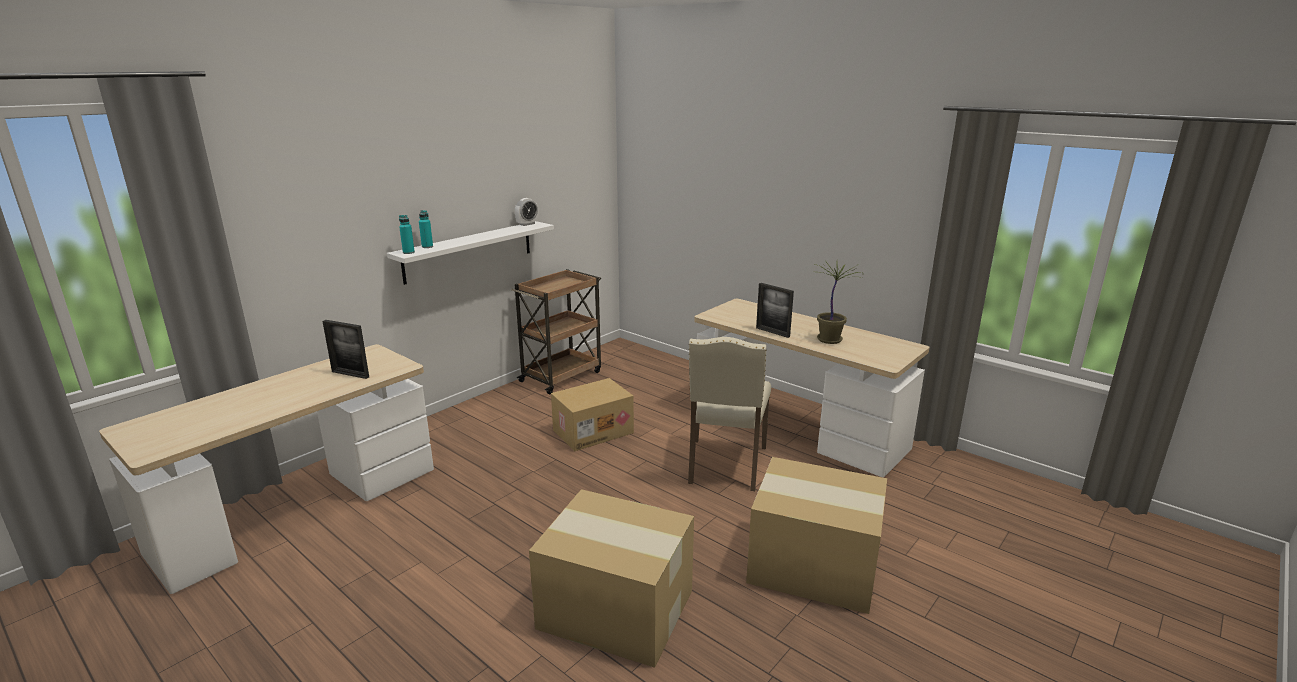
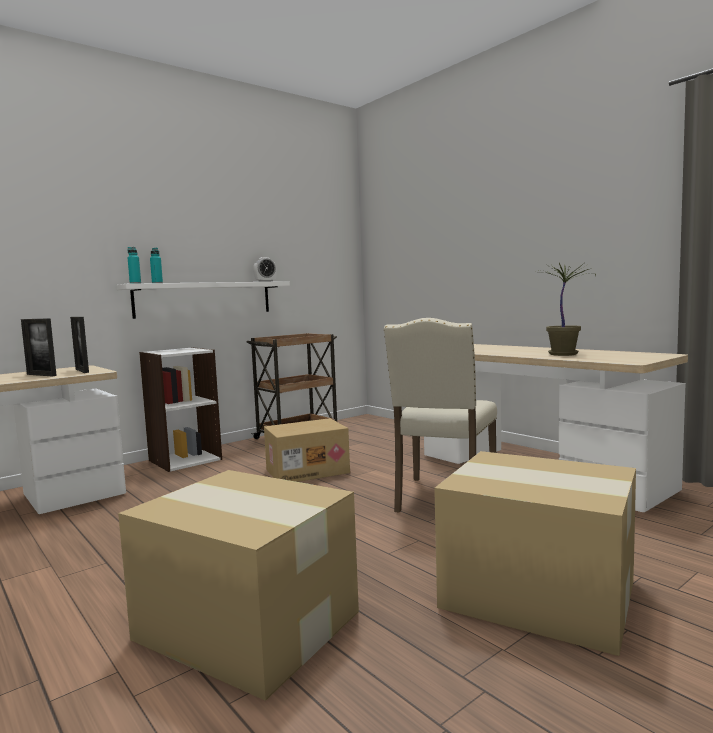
camera: 10 degrees right, 15 degrees down
picture frame [756,283,794,338] -> picture frame moved to [70,317,89,373]
none -> white bookcase [139,347,222,472]

